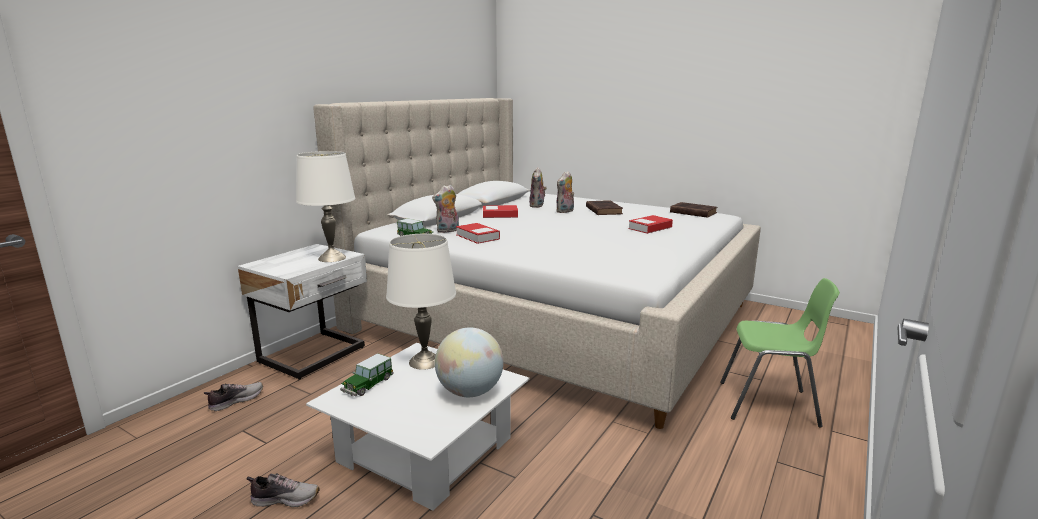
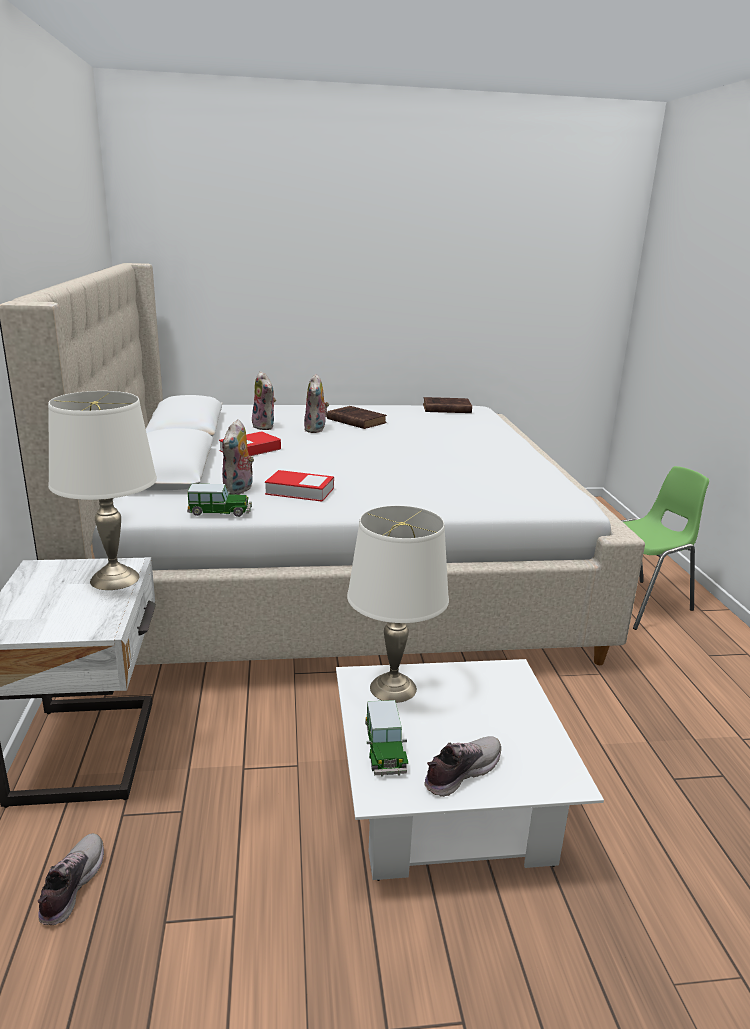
camera: 40 degrees left, 5 degrees up
shoe [246,473,320,507] -> shoe moved to [425,736,501,797]
globe [435,327,504,397] -> none
book [628,215,673,234] -> none

